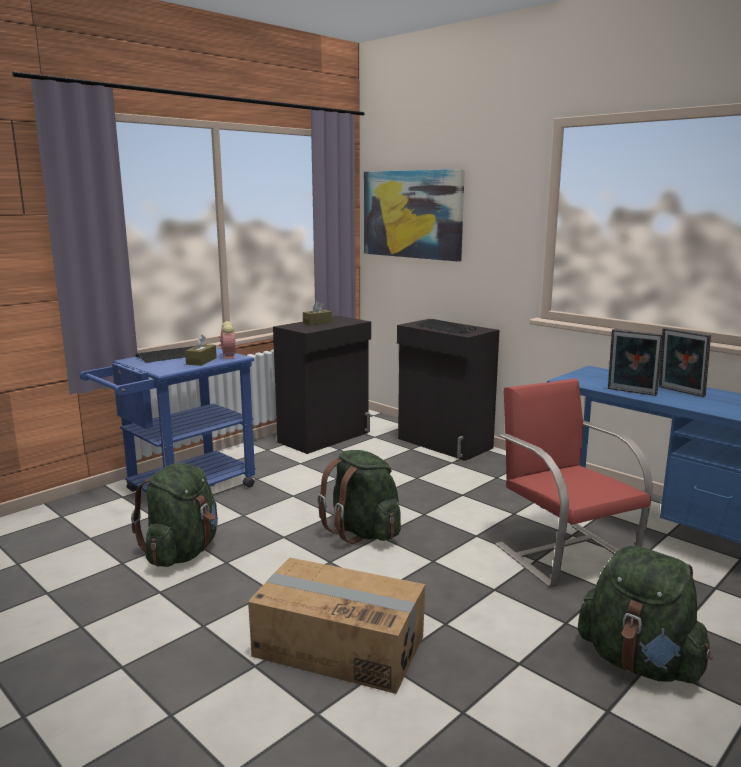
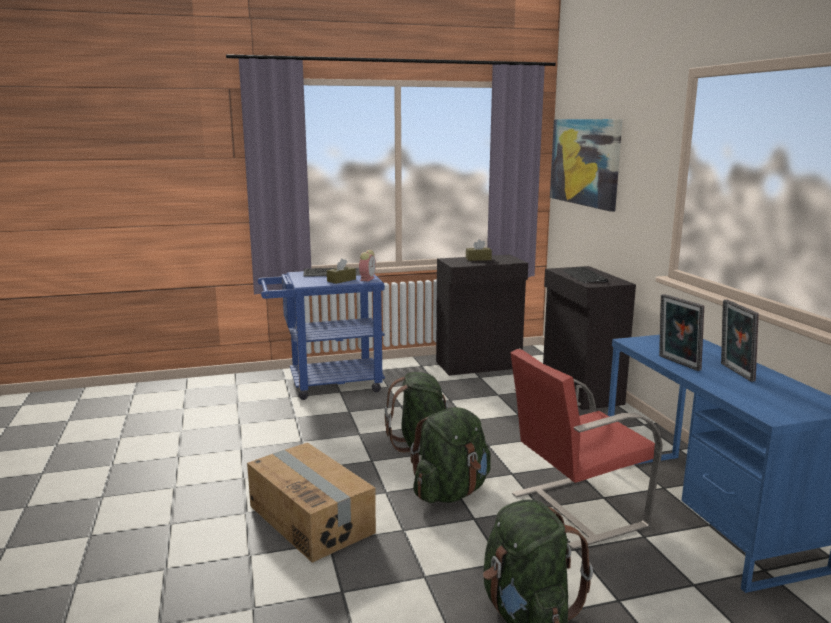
camera: 30 degrees right, 0 degrees up
green backpack [131,463,218,567] -> green backpack moved to [410,407,491,503]
red chair [496,379,653,588] -> red chair turned 120 degrees counterclockwise [510,349,663,550]

